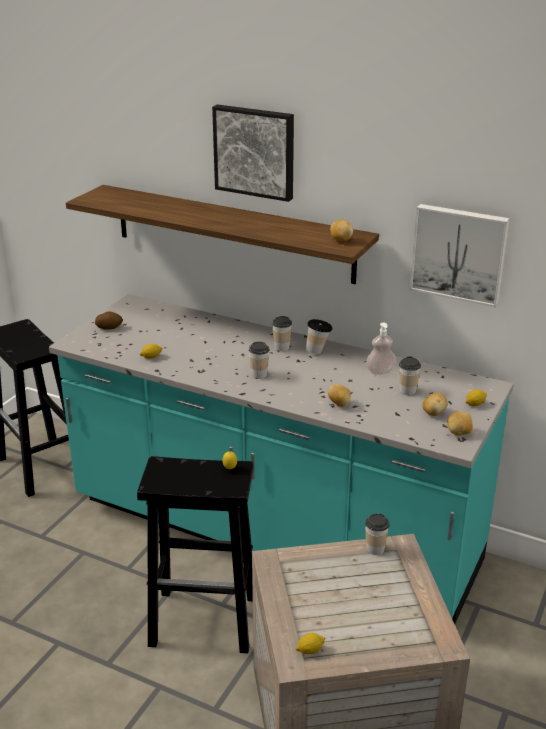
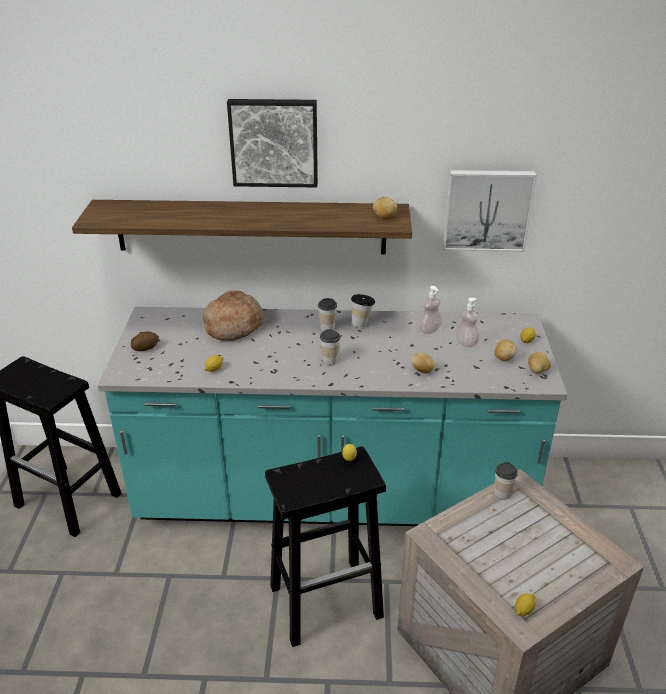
camera: 25 degrees left, 5 degrees up
cup [399,356,421,395] -> soap dispenser [456,298,479,347]
none -> bread [203,291,264,341]

